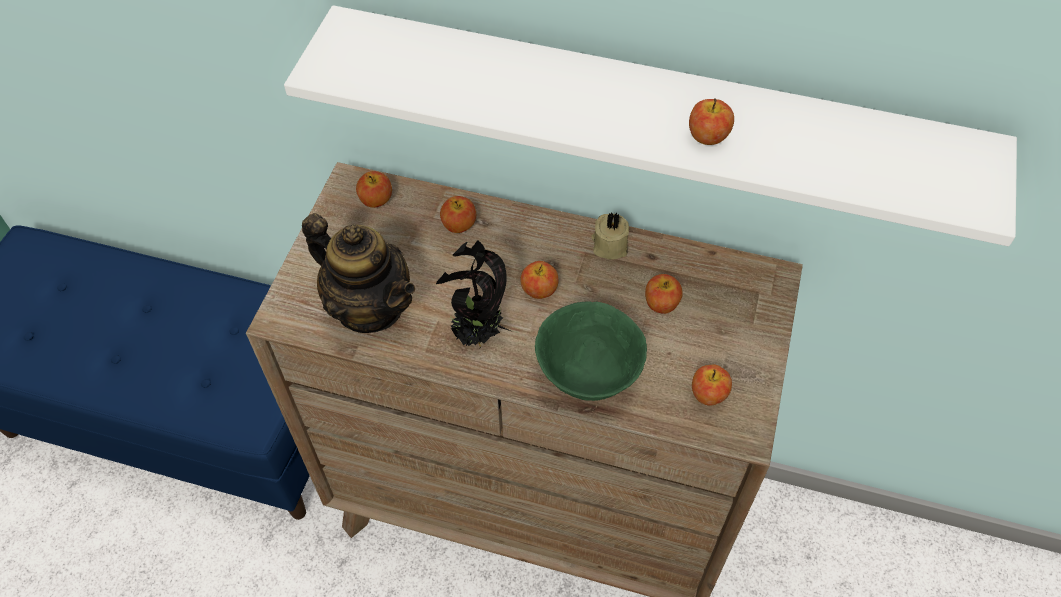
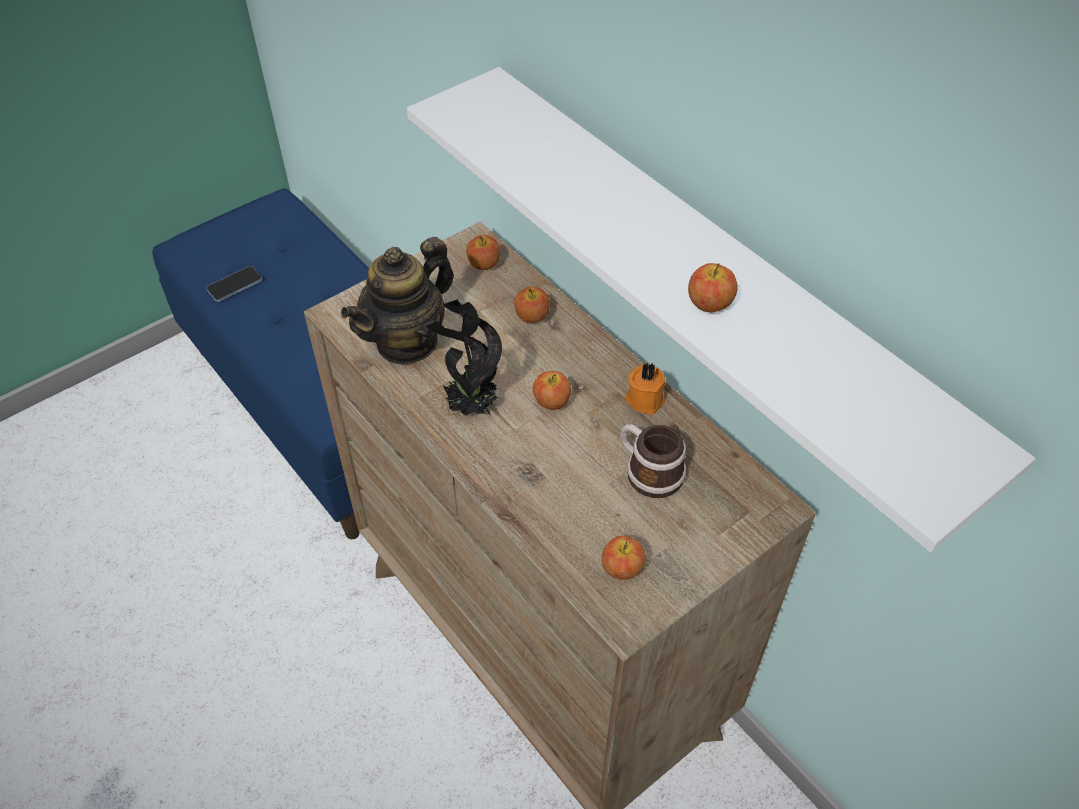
camera: 35 degrees right, 5 degrees down
teapot [302,213,415,333] -> teapot turned 60 degrees clockwise [341,237,454,366]
green bowl [535,301,647,401] -> none
beige candle [592,212,629,260] -> orange candle [625,363,665,415]
apple [645,274,683,314] -> mug [620,424,686,498]
none -> phone [206,266,262,302]

